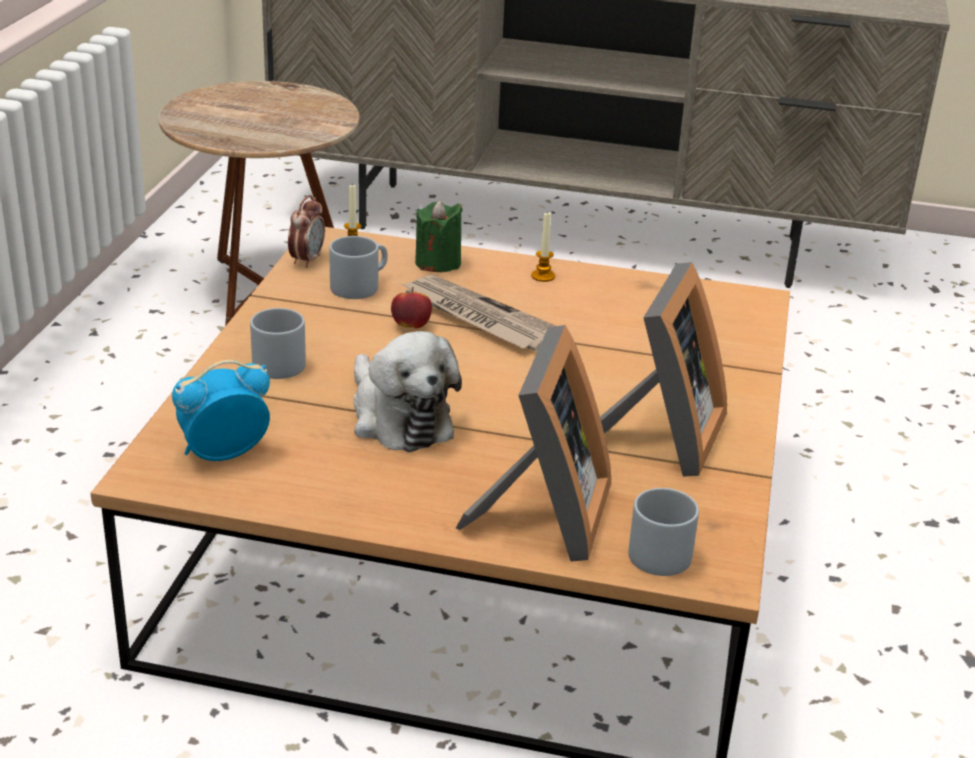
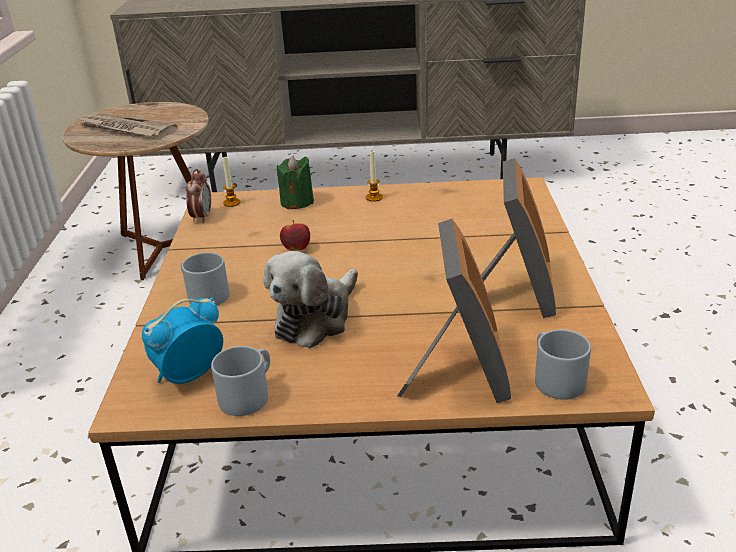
camera: 10 degrees left, 0 degrees up
grey mug [329,236,388,299] -> grey mug moved to [211,346,270,416]
plush toy [354,331,462,452] -> plush toy turned 75 degrees clockwise [263,251,358,348]
newspaper [402,275,556,351] -> newspaper moved to [79,113,177,137]

